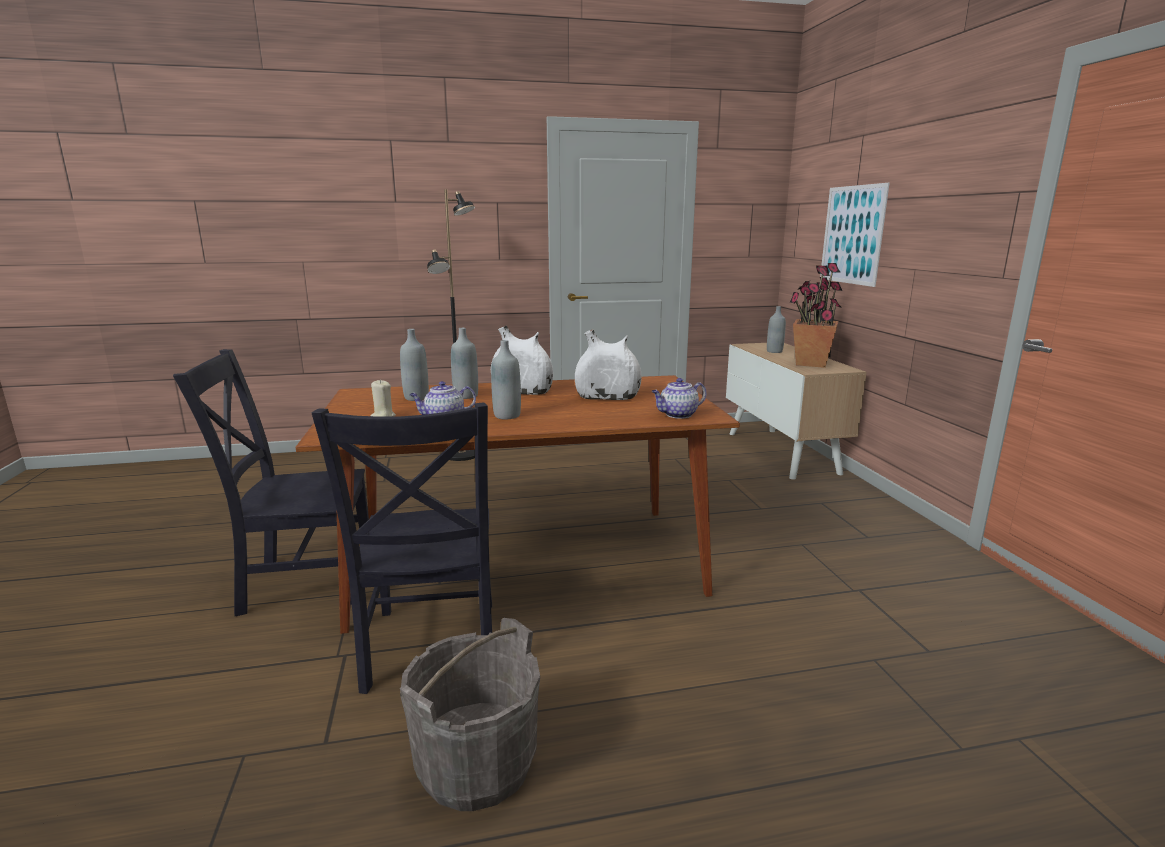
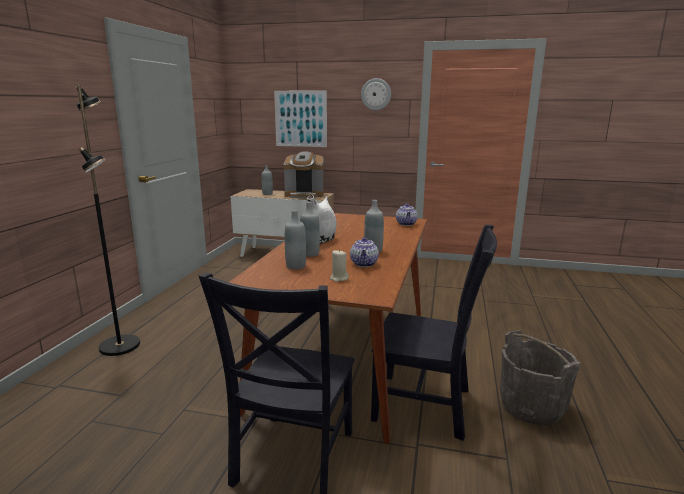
camera: 65 degrees left, 0 degrees up
white vase [575,329,641,400] -> none
potted plant [790,263,842,368] -> coffee machine [284,151,324,198]
none -> wall clock [361,78,391,110]

